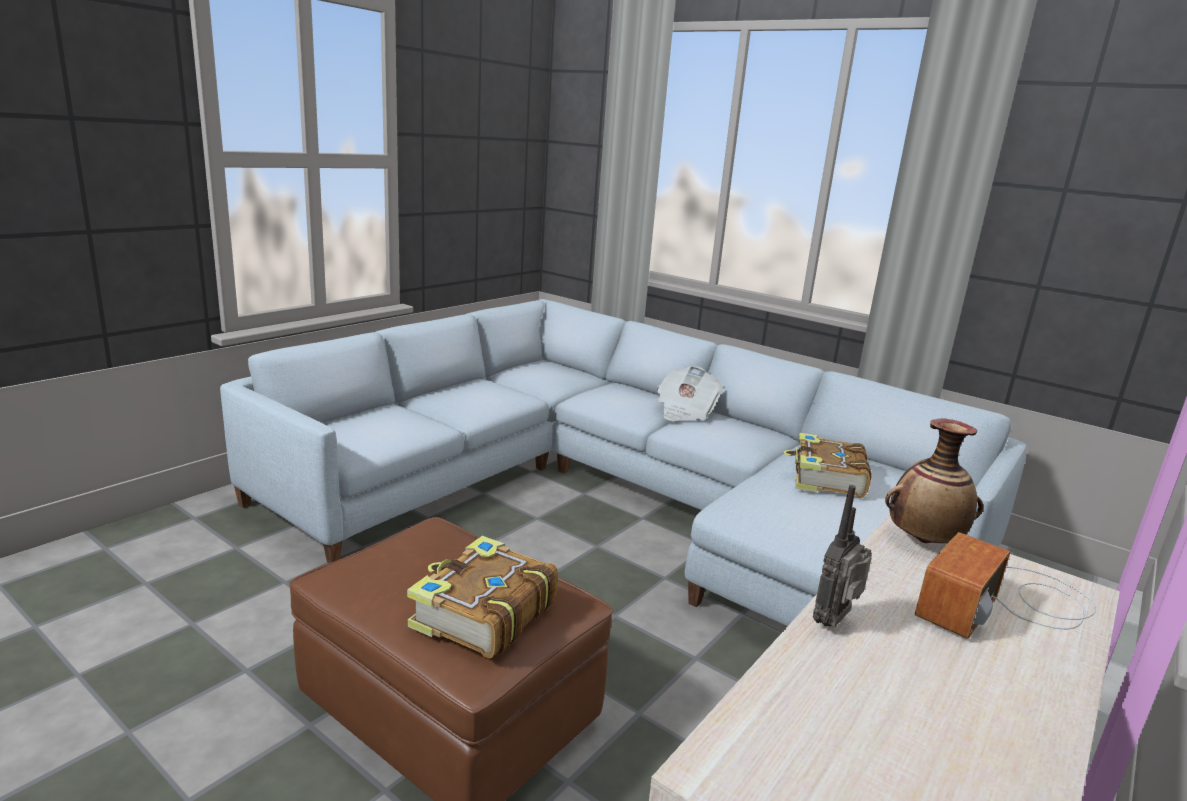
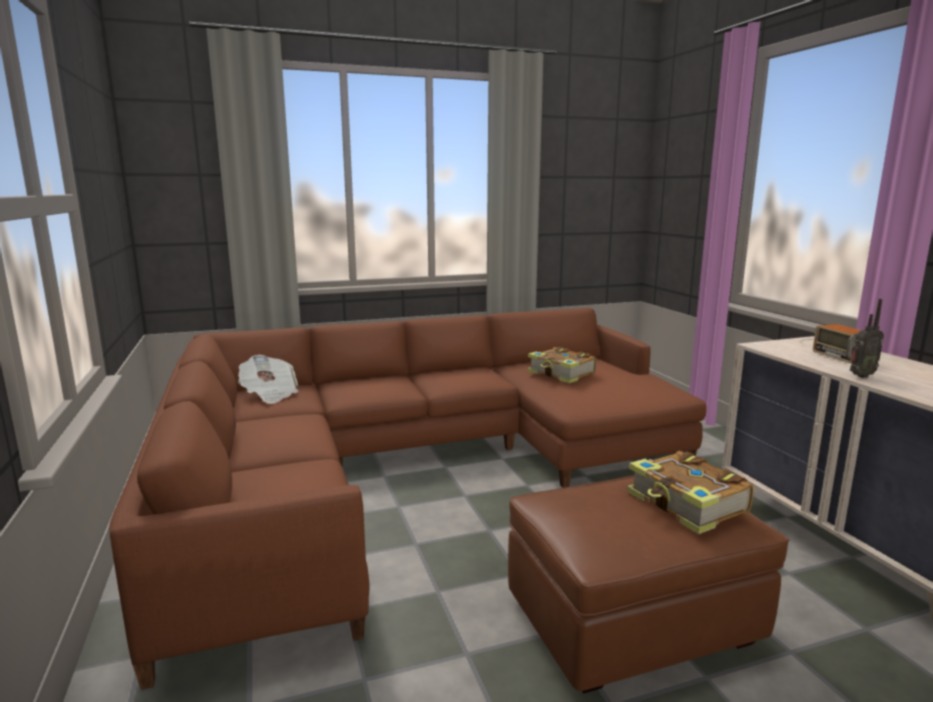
camera: 55 degrees left, 5 degrees down
grey sofa [220,299,1027,626] -> brown sofa [109,308,707,690]
newspaper [657,366,723,421] -> newspaper moved to [238,355,298,404]
radio [813,485,872,627] -> radio turned 90 degrees counterclockwise [846,299,884,378]
vase [885,419,983,543] -> none

